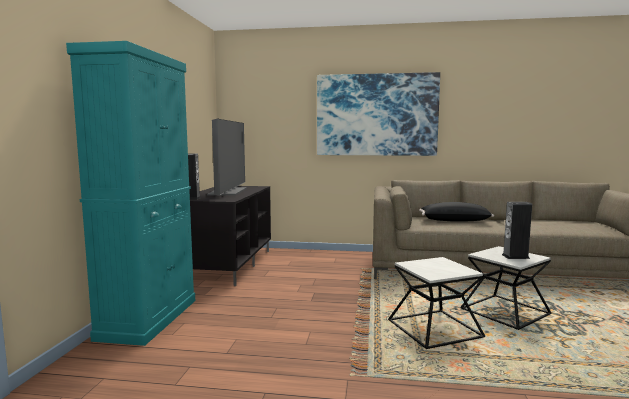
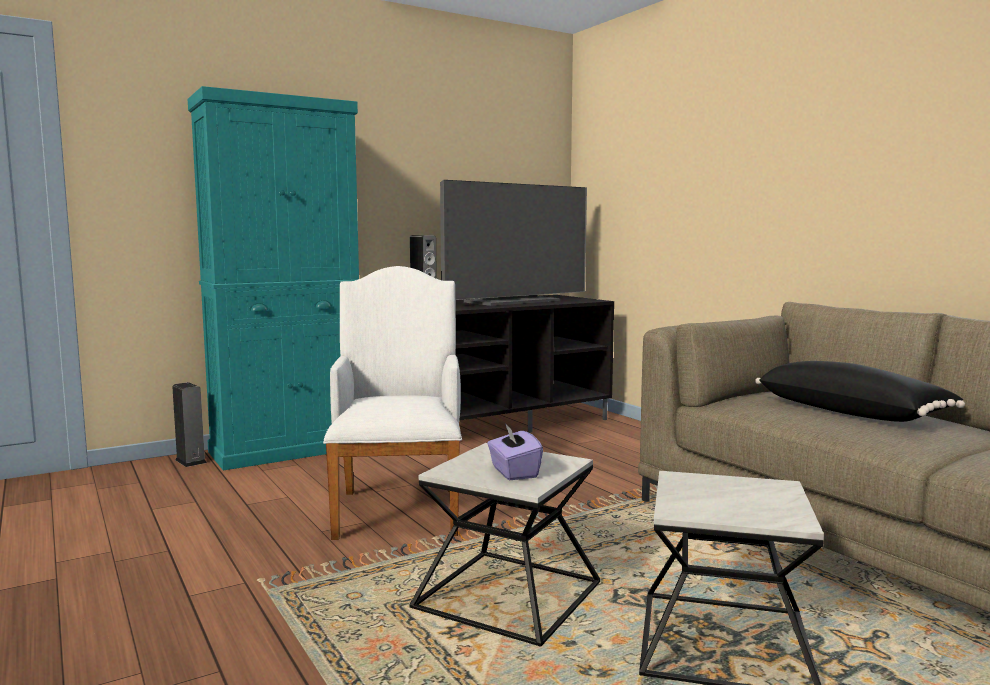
camera: 50 degrees right, 0 degrees up
picture [317,72,440,156] -> none
speaker [502,202,532,259] -> speaker moved to [172,382,207,467]
none -> white armchair [323,266,462,540]
none -> purple tissue box [487,423,543,480]

